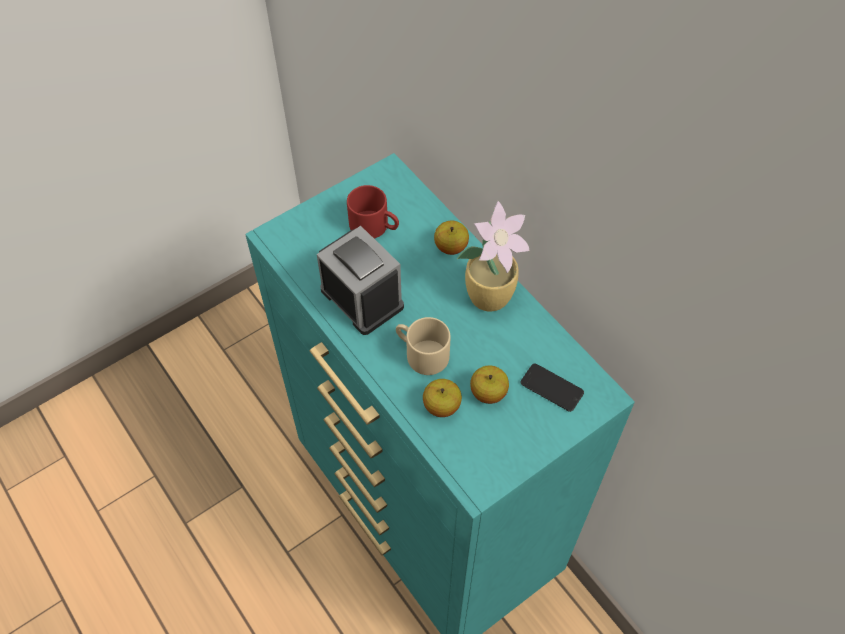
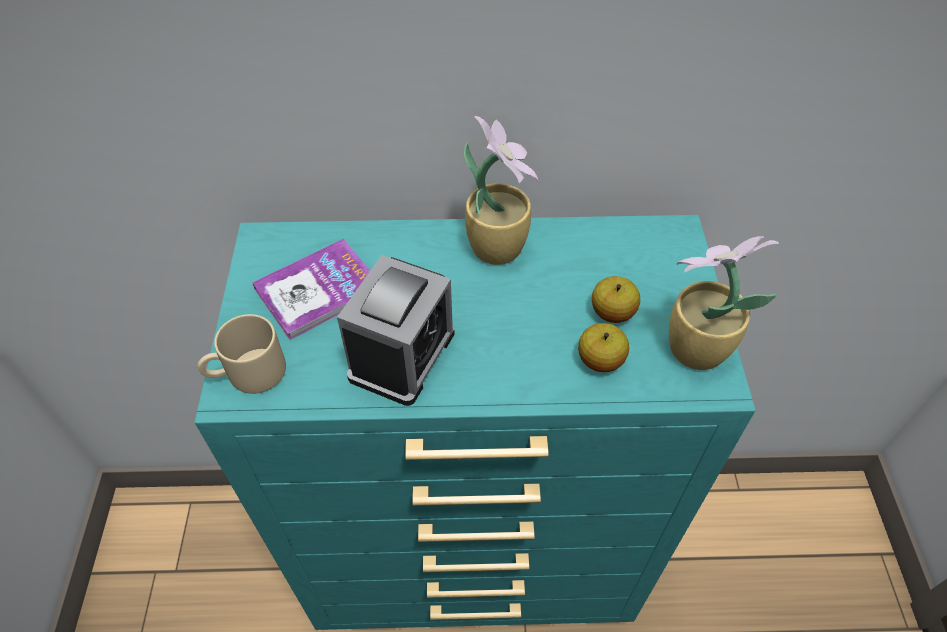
camera: 55 degrees left, 5 degrees down
alarm clock [317,226,404,335] -> alarm clock turned 120 degrees clockwise [337,255,455,406]
red mug [347,185,399,239] -> book [252,239,370,340]
beige mug [396,317,451,375] -> beige mug moved to [198,314,286,394]
apple [434,221,469,255] -> none
phone [521,364,584,412] -> none
none -> potted plant [669,236,779,370]

